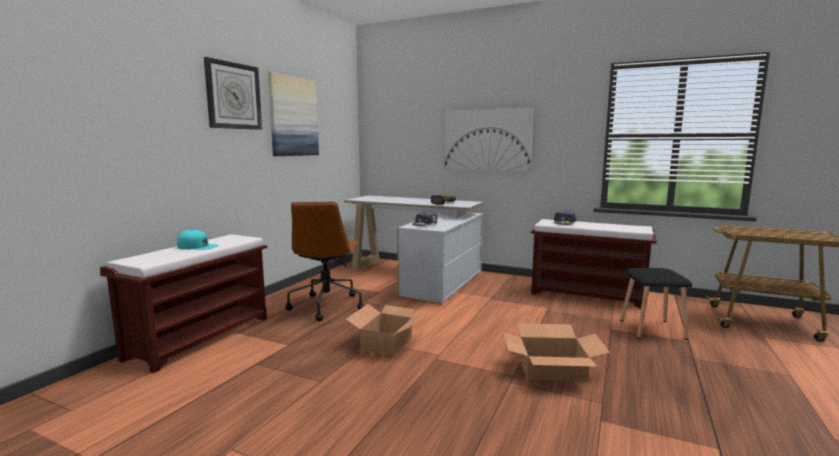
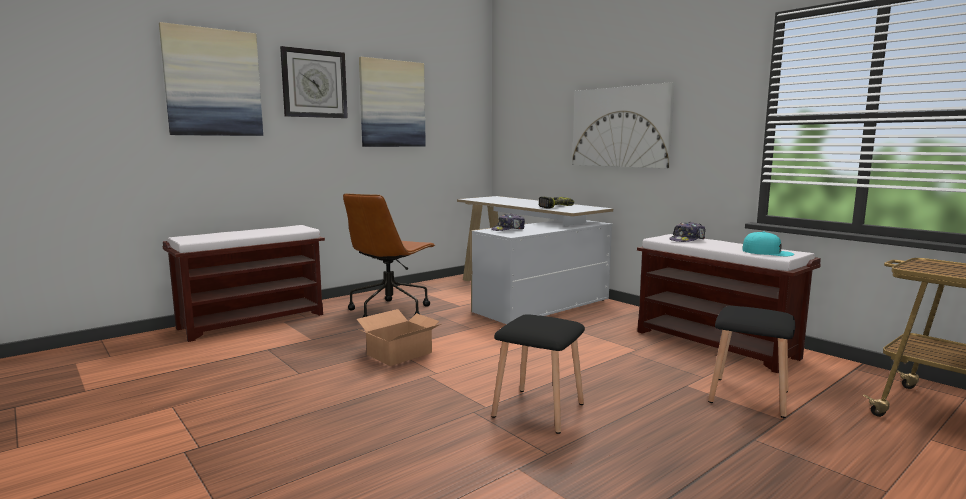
camera: 25 degrees right, 0 degrees up
turquoise cap [177,229,218,250] -> turquoise cap moved to [742,231,794,256]
cardboard box [503,323,610,381] -> black stool [491,314,585,434]
none -> picture [159,22,263,136]

